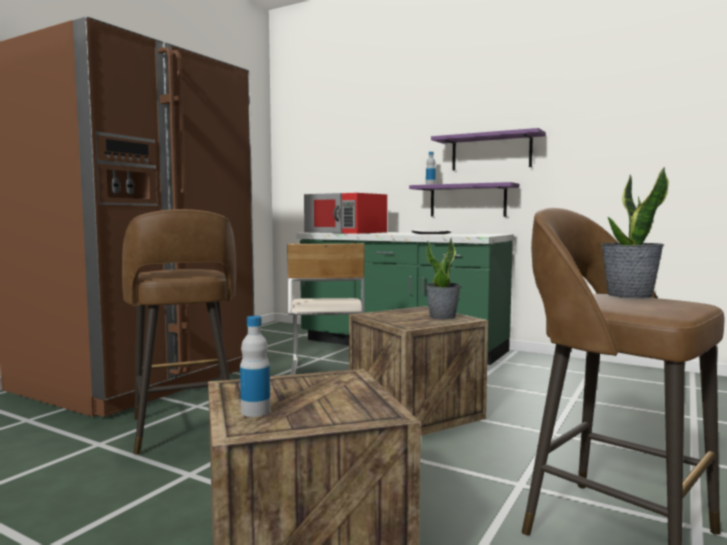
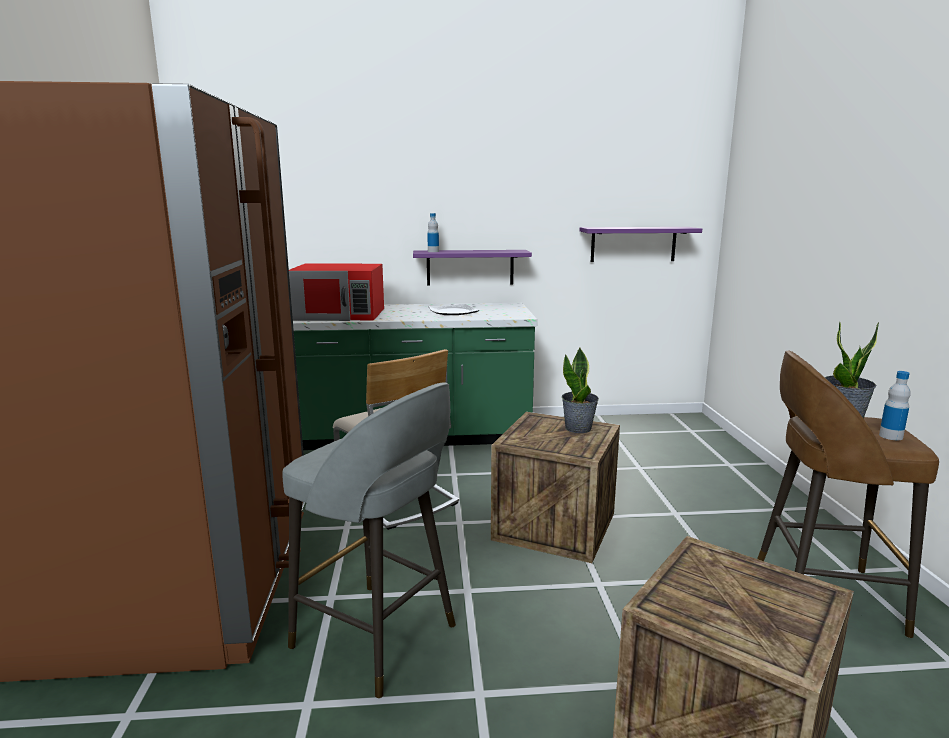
camera: 35 degrees left, 10 degrees up
brown stool [122,209,236,455] -> grey stool [282,382,456,699]
bottle [240,316,271,417] -> bottle moved to [879,371,911,440]
purple shelf [431,128,546,171] -> purple shelf moved to [580,227,702,262]

